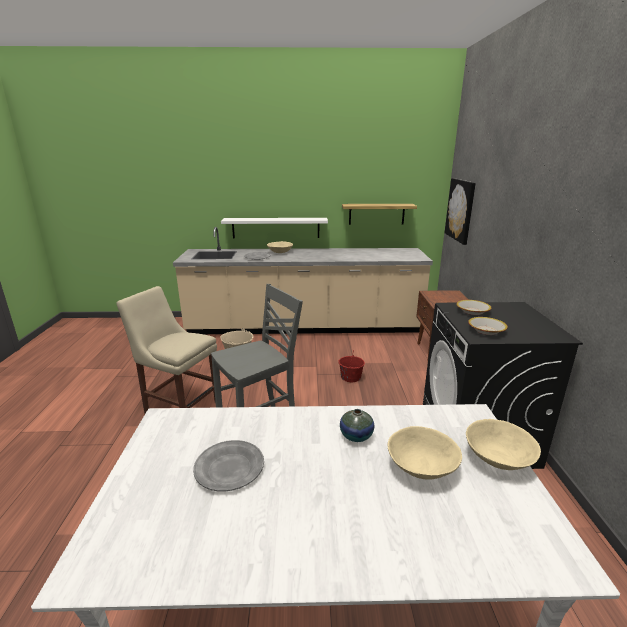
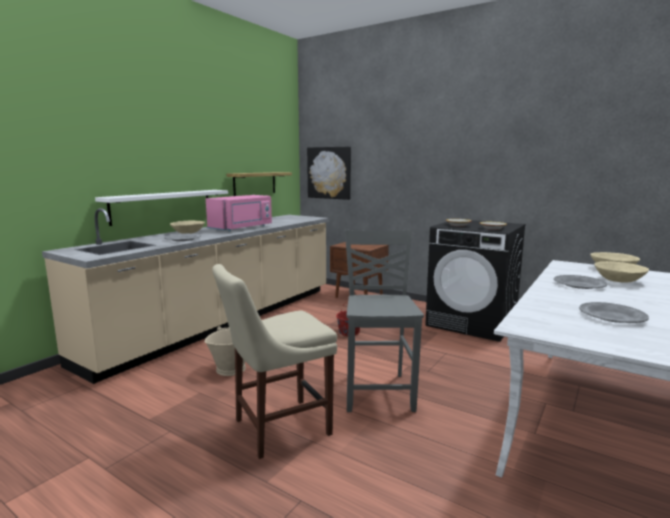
camera: 55 degrees left, 10 degrees down
vase [340,409,374,442] -> grey plate [554,275,607,289]
none -> pink microwave [206,195,272,231]

